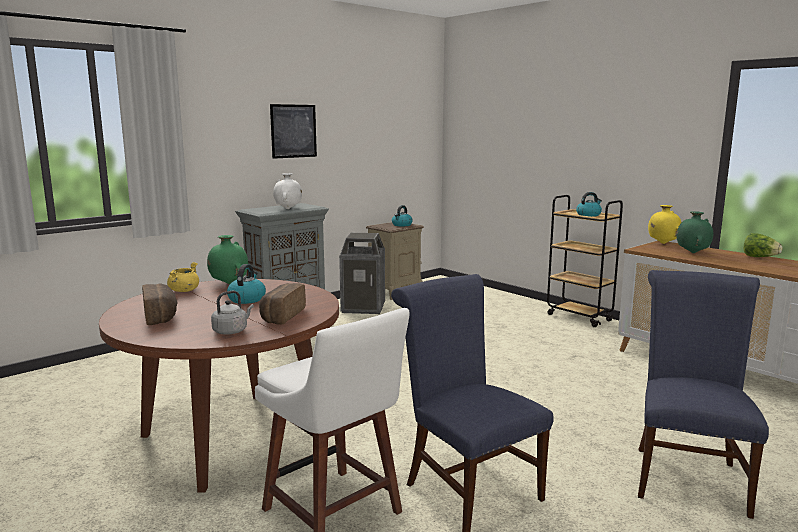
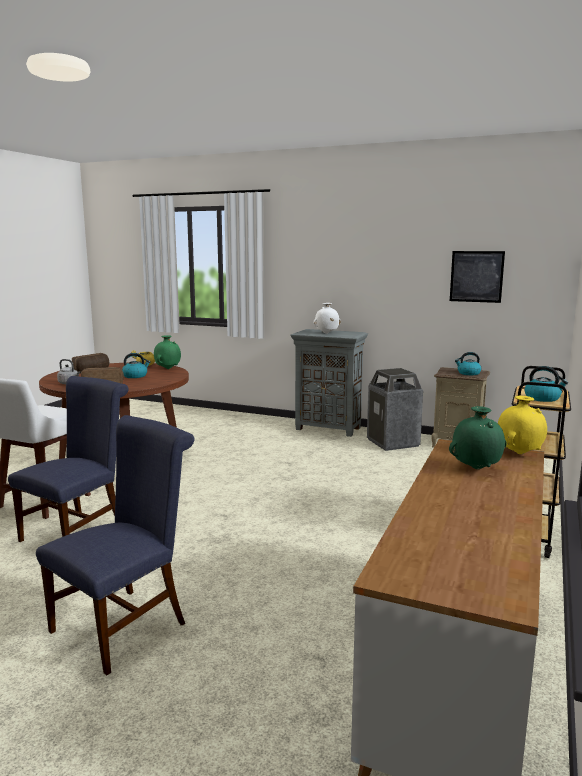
camera: 65 degrees right, 0 degrees up
picture [270,104,317,159] -> picture moved to [450,251,505,303]
blue chair [638,270,769,519] -> blue chair turned 45 degrees counterclockwise [36,415,194,675]
lettuce [744,233,783,257] -> none

